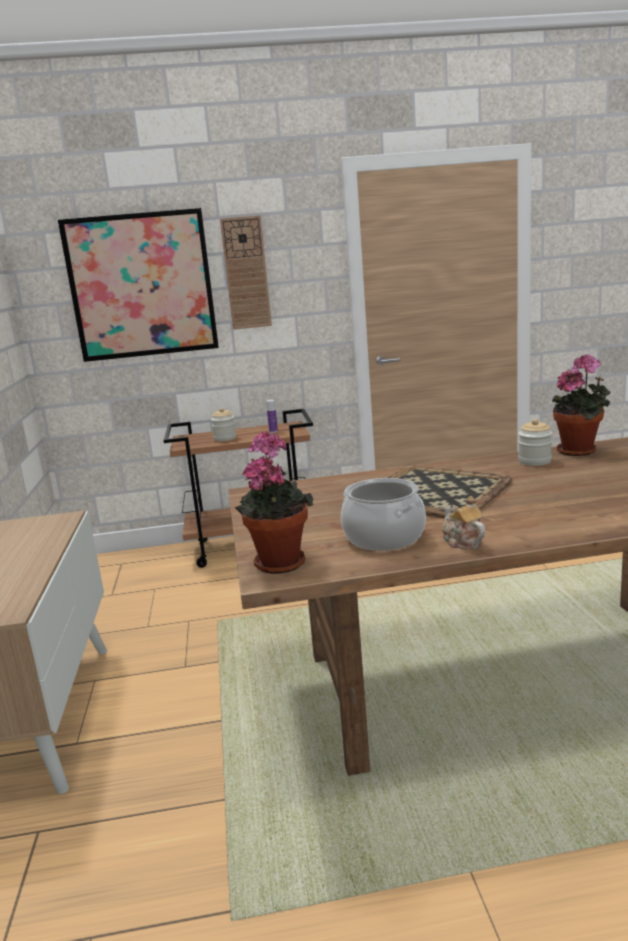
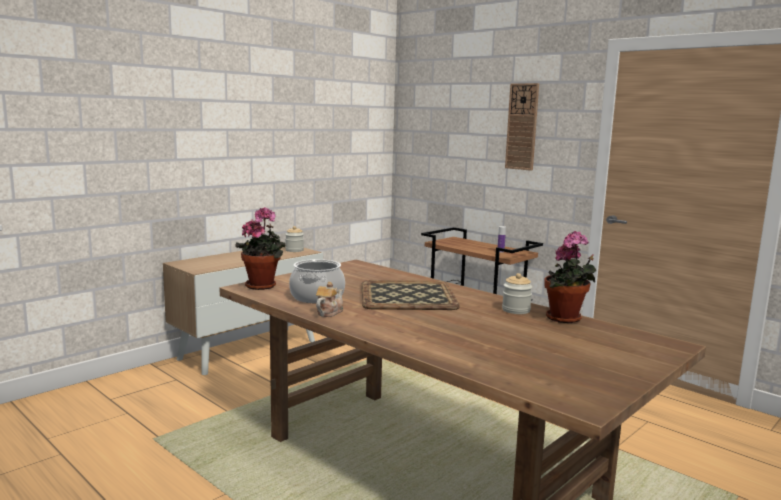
camera: 50 degrees right, 5 degrees down
picture [57,208,219,362] -> none
jar [211,408,236,441] -> jar moved to [285,226,304,252]

